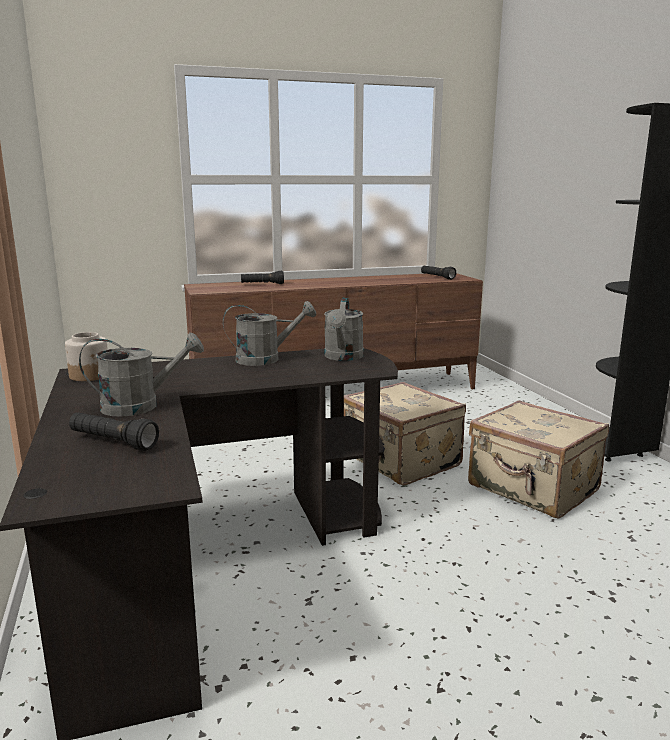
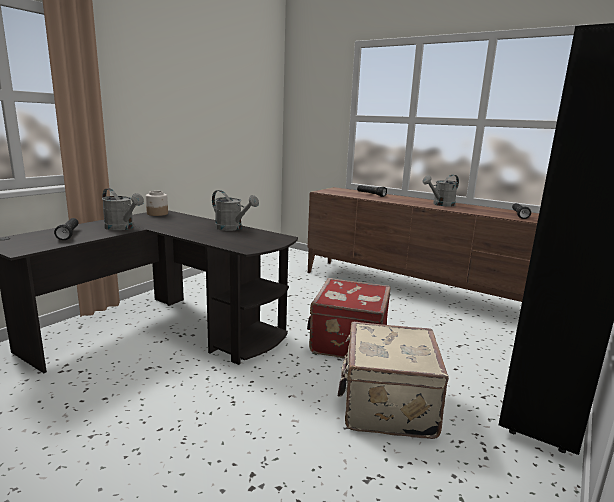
camera: 50 degrees right, 0 degrees up
grey watering can [324,298,364,361] -> grey watering can moved to [423,175,459,206]
beige suitcase [344,382,466,486] -> red suitcase [307,278,391,359]

